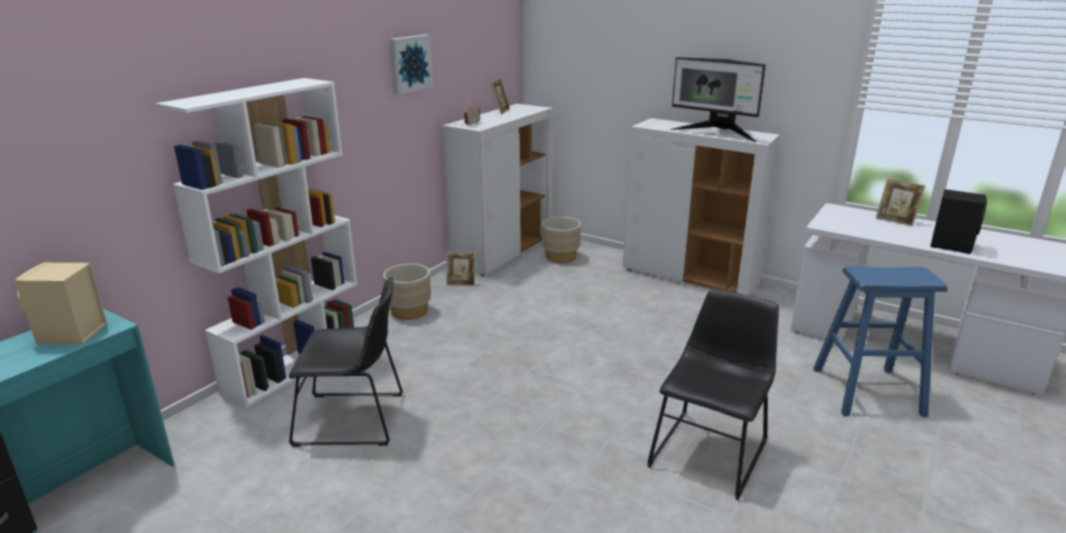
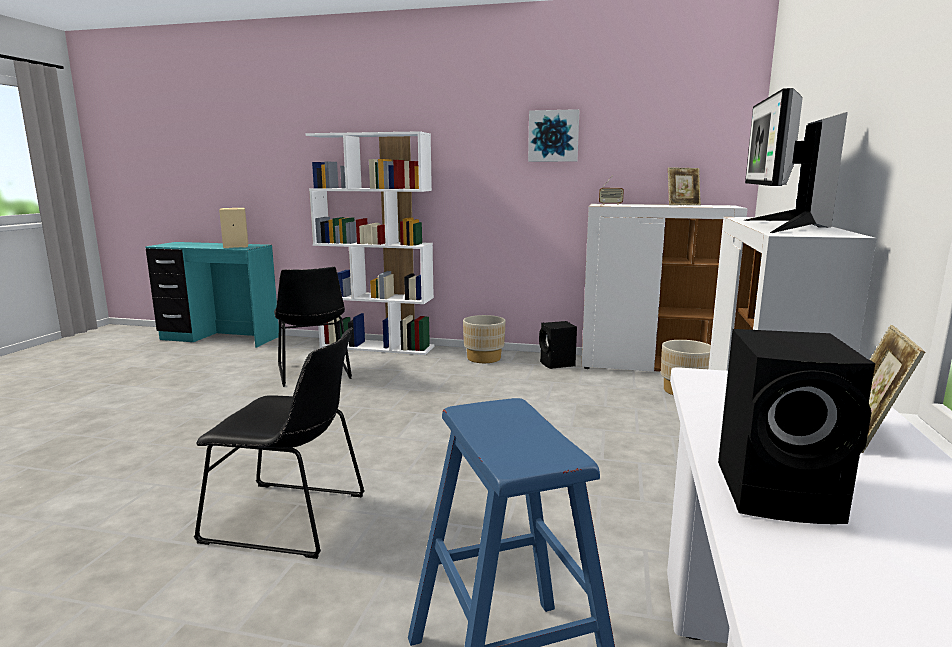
camera: 70 degrees right, 10 degrees down
picture frame [446,252,476,286] -> black speaker [539,321,577,369]

